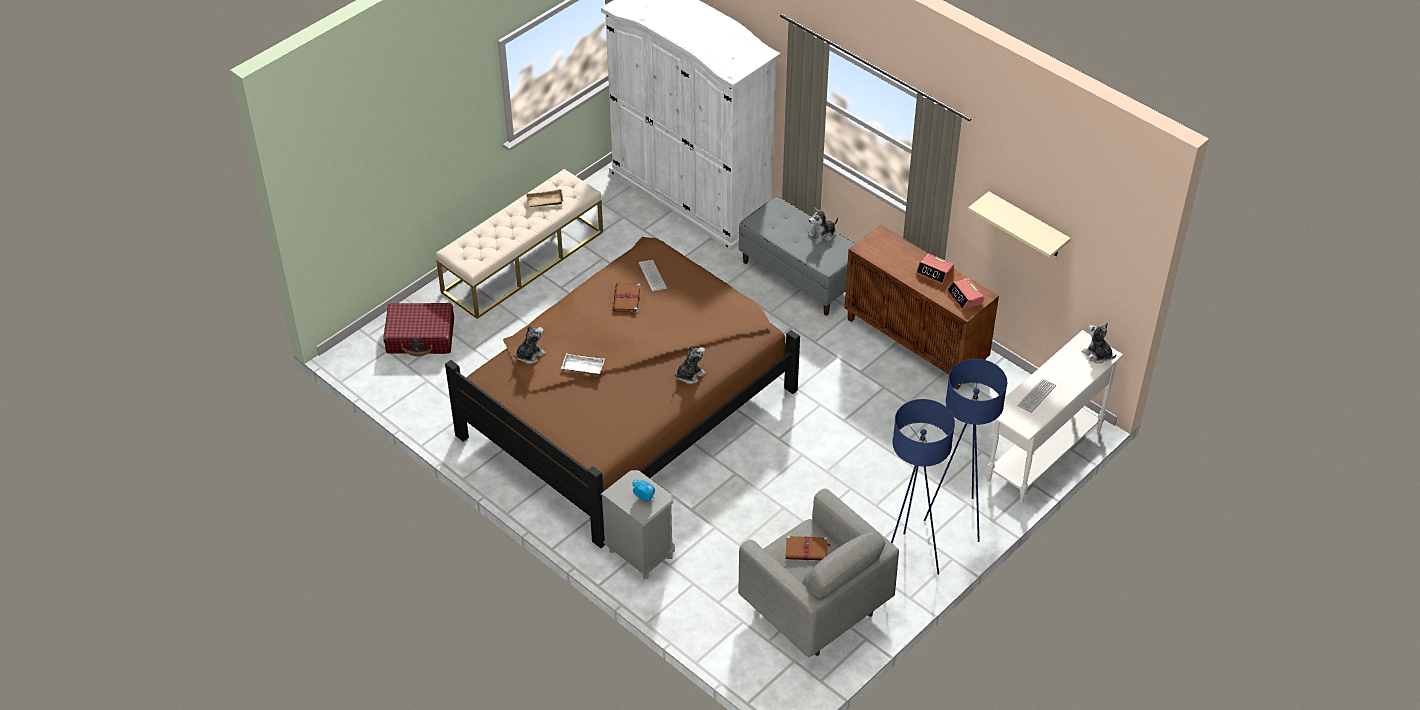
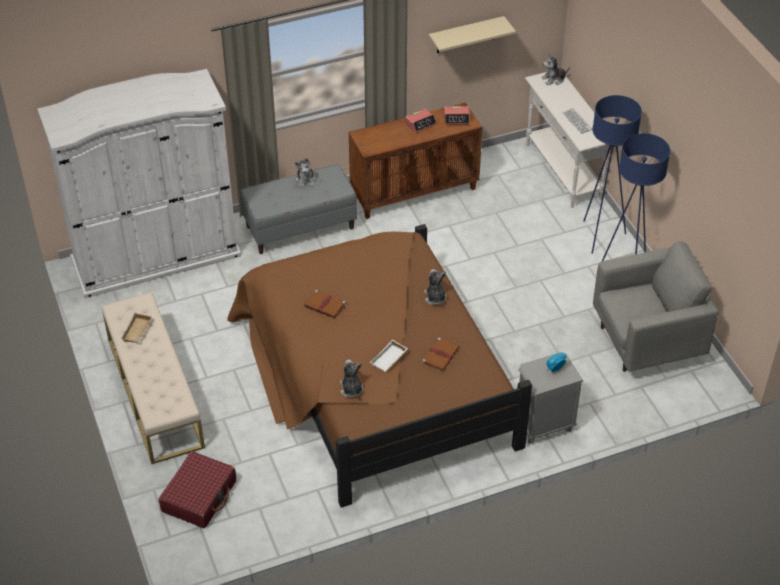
camera: 65 degrees left, 0 degrees up
keyboard [639,260,667,291] -> none
brown book [786,535,831,560] -> brown book moved to [422,338,459,372]

